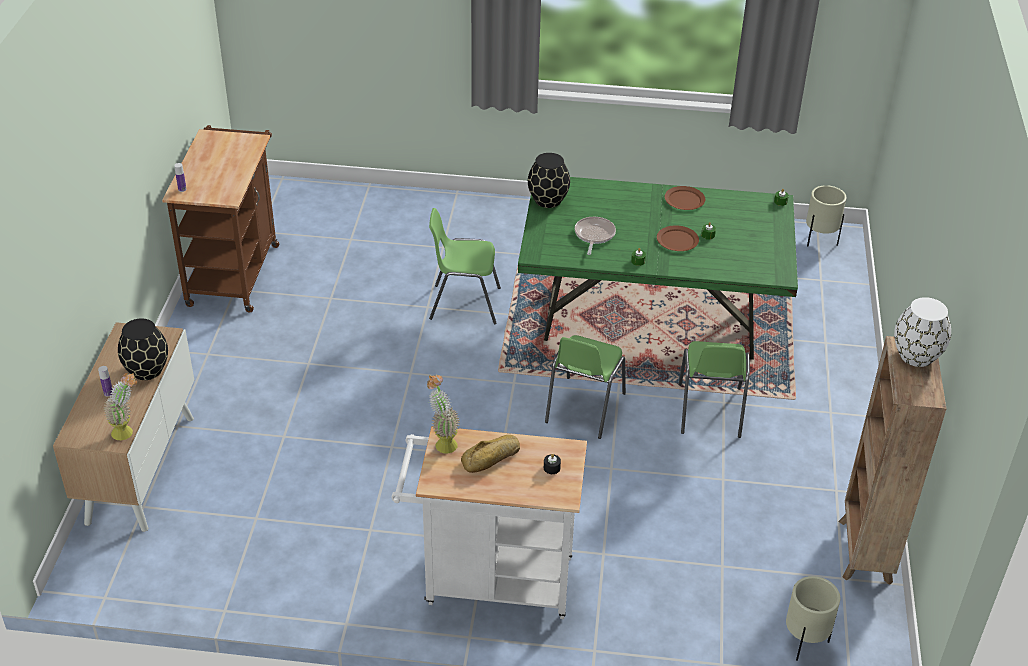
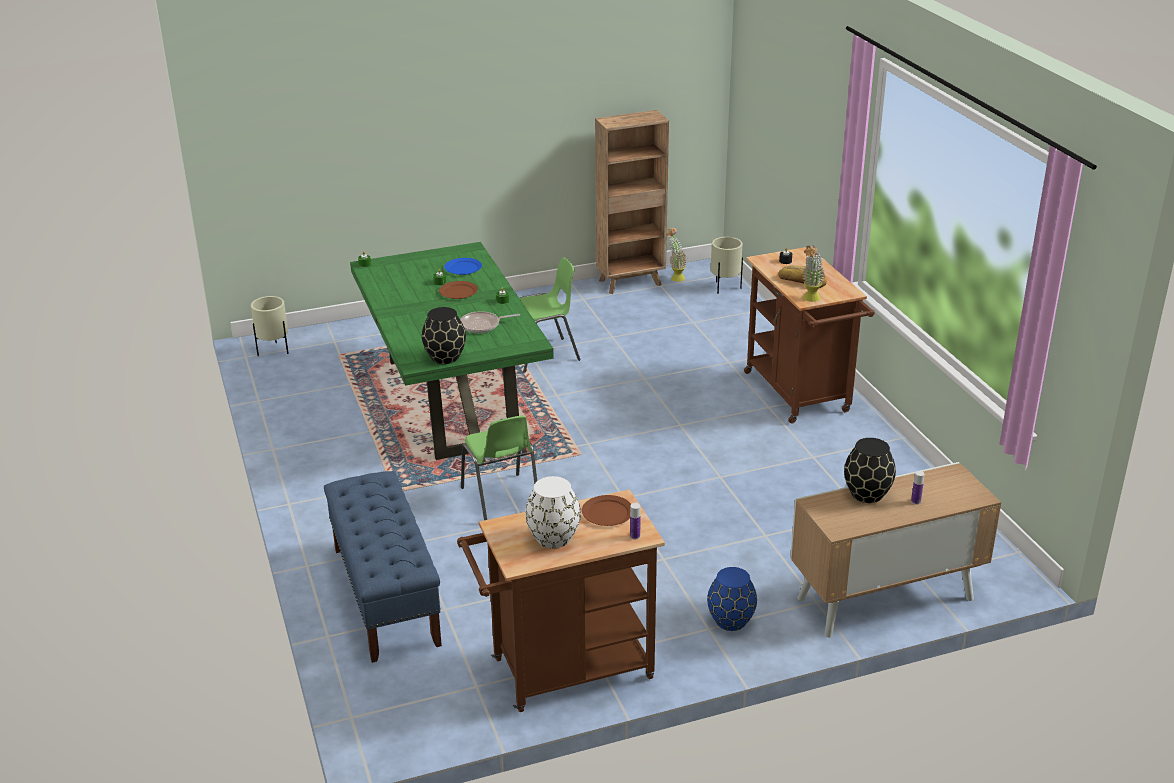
camera: 115 degrees left, 10 degrees down
potted plant [104,373,137,440] -> potted plant moved to [667,228,687,282]
white cart [391,426,587,619] -> brown cart [744,247,875,423]
green chair [545,335,626,439] -> none
brown plate [665,186,705,210] -> brown plate moved to [582,495,631,526]
white vase [894,297,951,367] -> white vase moved to [525,476,581,548]
none -> blue bench [324,471,442,663]
none -> blue plate [444,258,482,275]
none -> blue vase [707,567,757,631]

